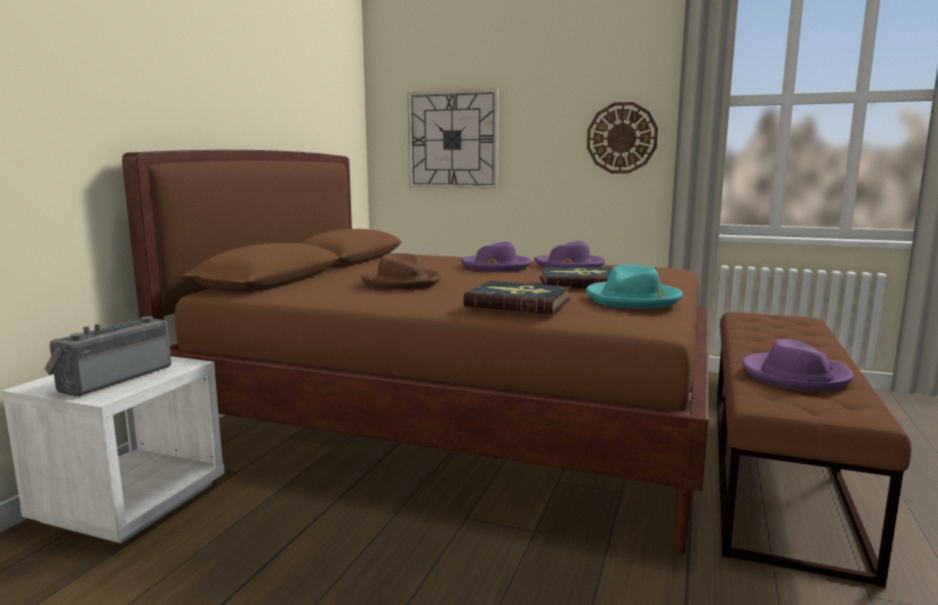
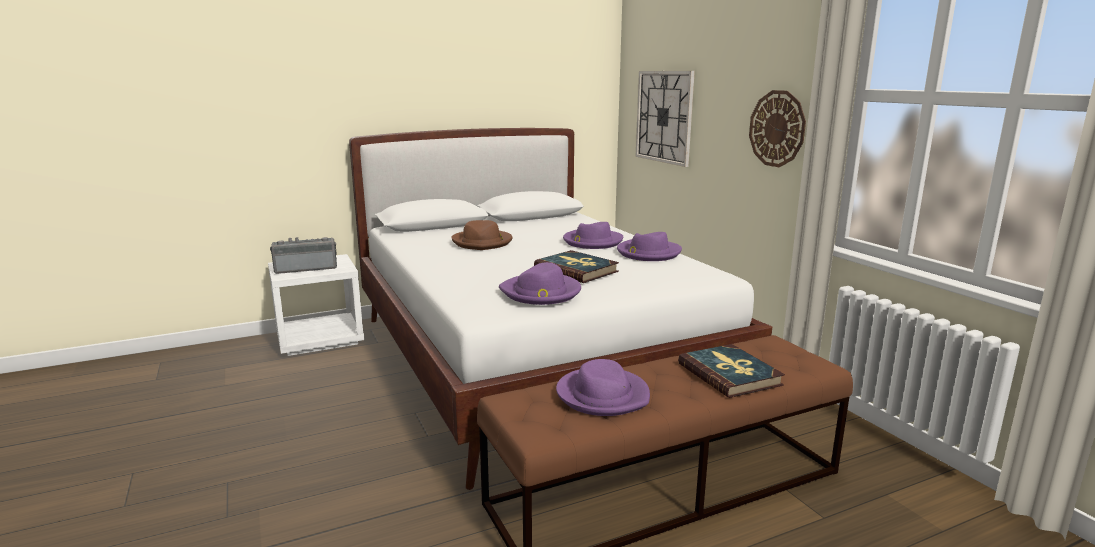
camera: 45 degrees right, 5 degrees up
brown bed [122,150,708,553] -> white bed [349,128,772,490]
book [463,281,571,314] -> book moved to [678,344,785,398]
turquoise hat [586,264,683,309] -> purple hat [499,262,581,305]

